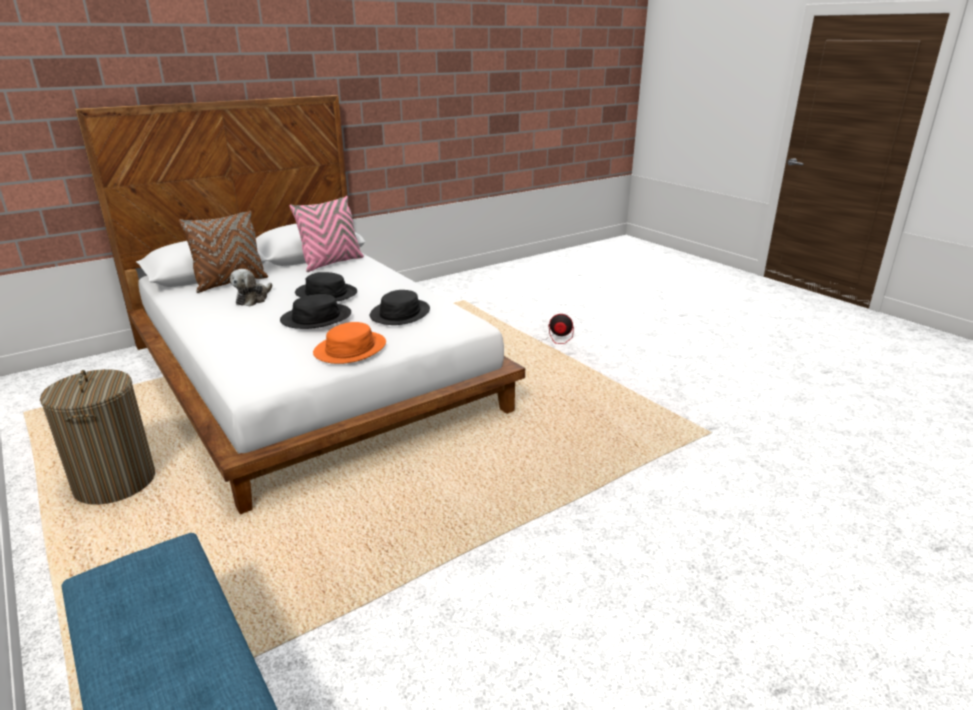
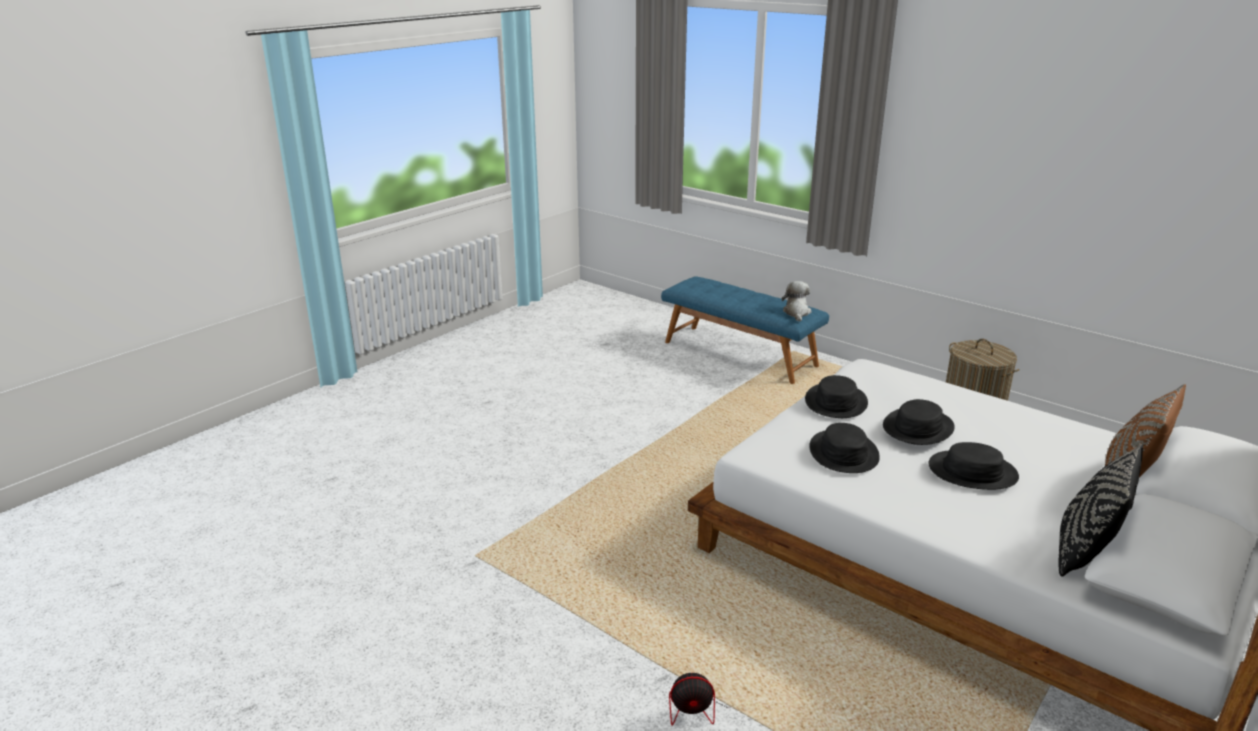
camera: 165 degrees right, 0 degrees up
plush toy [230,269,272,306] -> plush toy moved to [782,281,812,322]
pink pillow [289,196,364,272] -> black pillow [1058,444,1143,577]
orange hat [313,322,386,364] -> black hat [805,375,868,418]

